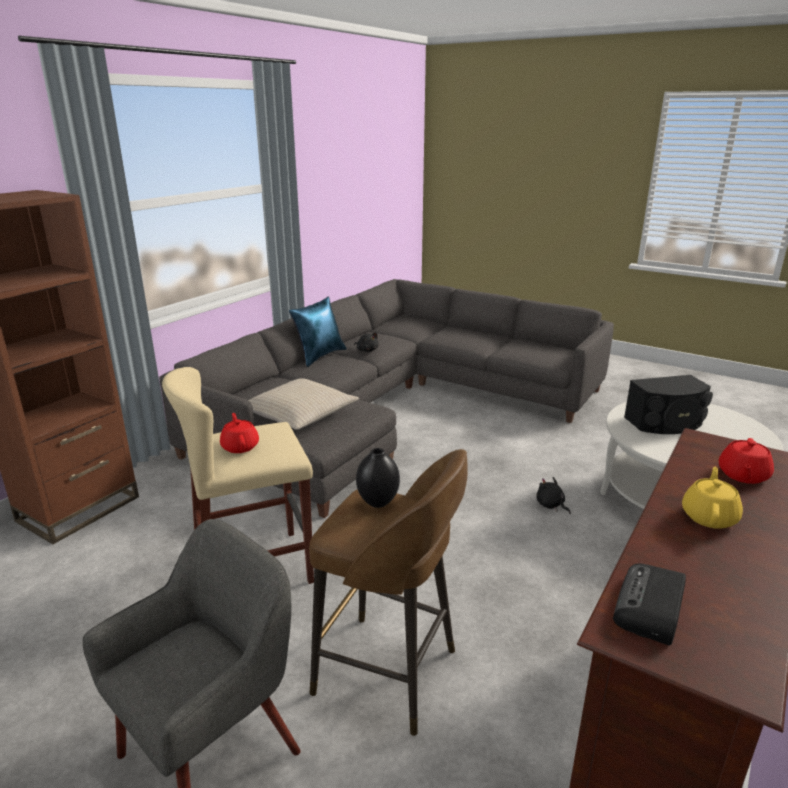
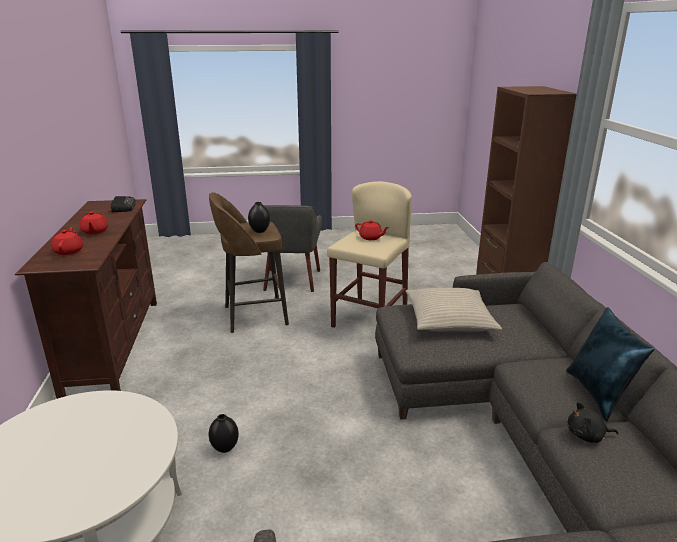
camera: 140 degrees right, 0 degrees up
black plush toy [536,477,571,514] -> black vase [209,414,239,453]
black speaker [624,375,713,434] -> none
yellow teapot [682,467,743,529] -> red teapot [80,211,108,234]

